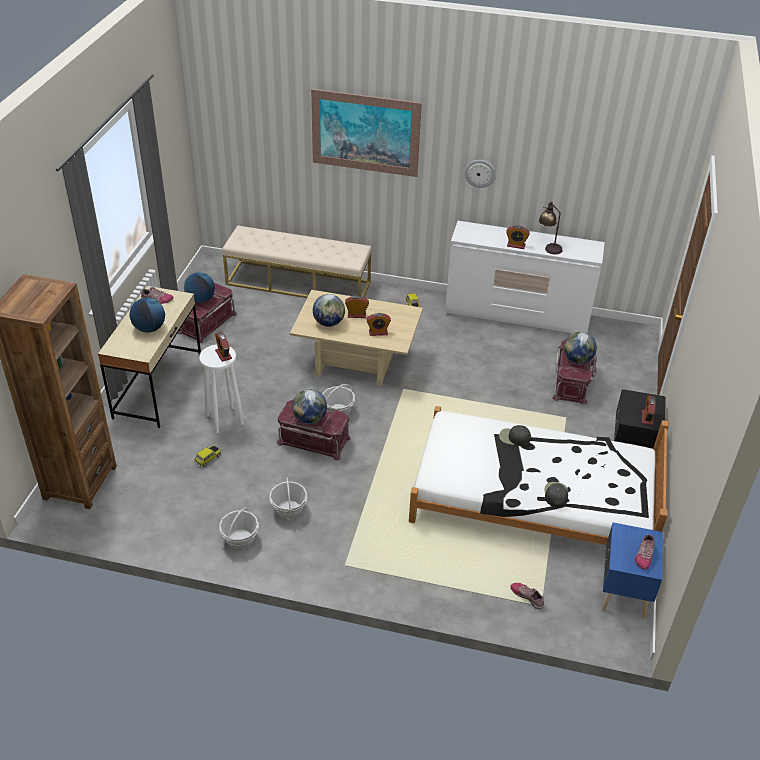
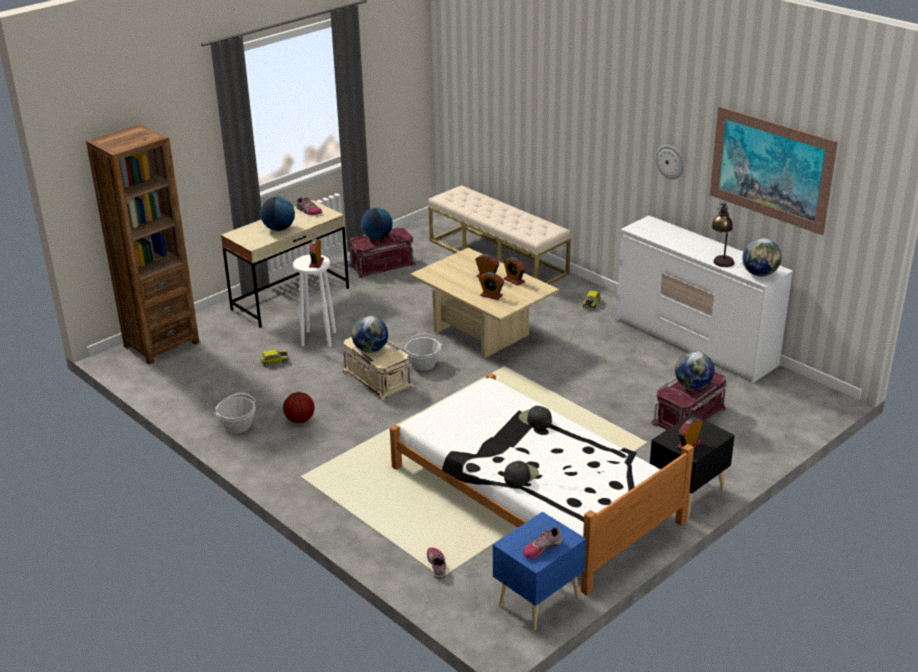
camera: 35 degrees right, 10 degrees down
basket [269,478,308,519] -> basketball [283,392,314,423]
red storage box [277,400,351,461] -> beige storage box [343,337,413,400]
picture [311,89,422,177] -> picture moved to [710,106,838,235]
globe [313,294,345,327] -> globe moved to [742,238,781,277]
alarm clock [506,225,530,249] -> alarm clock moved to [503,257,525,286]

